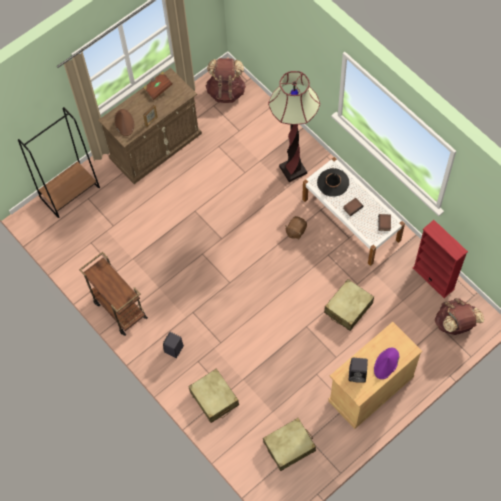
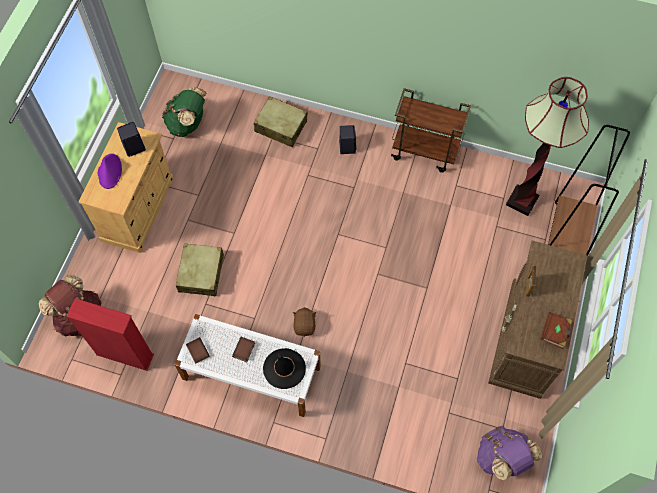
camera: 145 degrees right, 0 degrees up
brown hat [115,109,134,136] -> none
brown backpack [205,58,246,103] -> purple backpack [477,426,542,480]
beige suitcase [263,418,316,471] -> green backpack [162,87,207,137]
floor lamp [268,71,320,182] -> floor lamp moved to [506,77,589,216]

